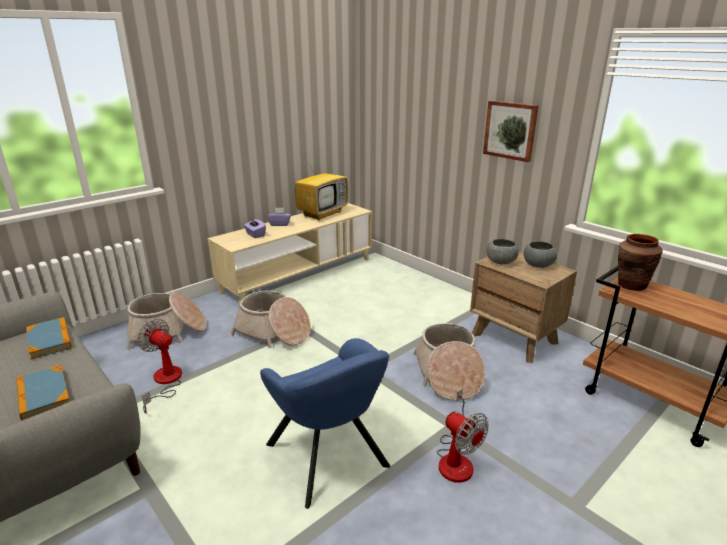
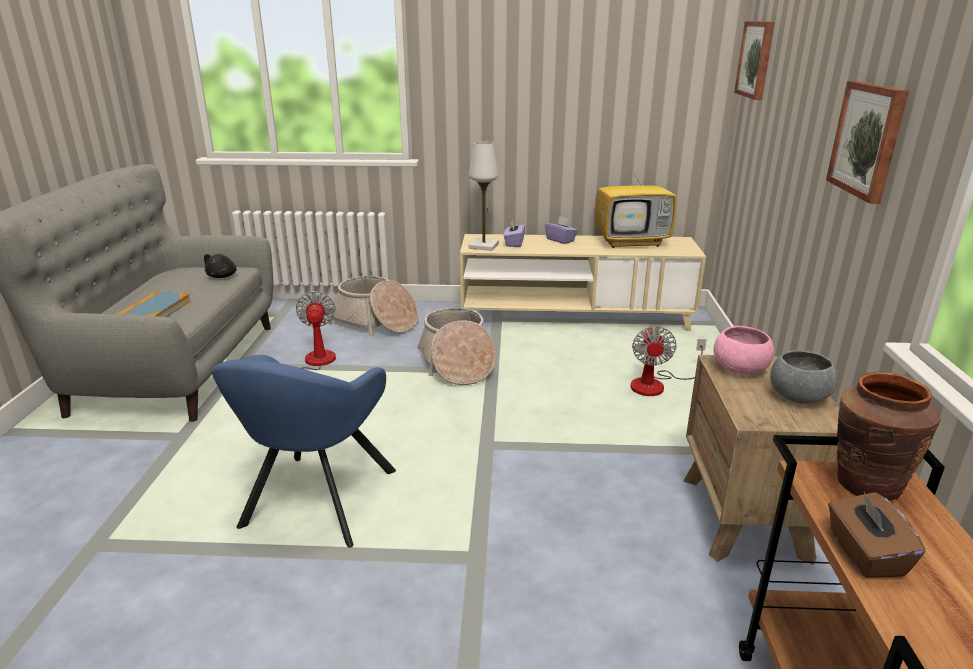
camera: 45 degrees right, 0 degrees up
book [26,317,72,359] -> black plush toy [204,254,237,278]
basket [413,323,485,401] -> none
fan [437,389,489,483] -> fan moved to [631,326,706,396]
grey bowl [486,239,519,264] -> pink bowl [714,326,774,374]
none -> white table lamp [469,141,499,251]
none -> picture [734,21,775,100]
none -> brown tissue box [828,492,925,577]

